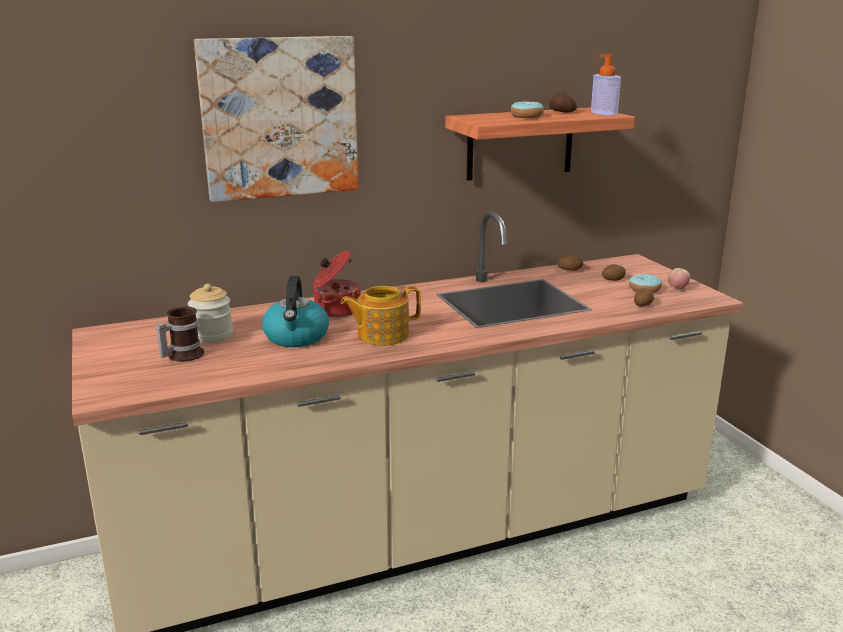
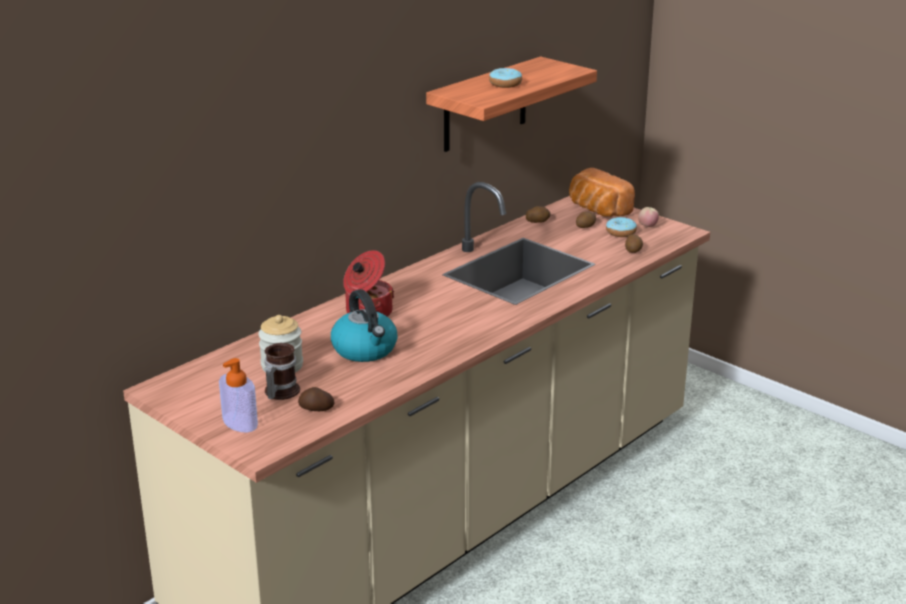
camera: 25 degrees left, 5 degrees up
picture [194,36,358,202] -> none
teapot [341,286,421,346] -> none
potato [549,92,577,113] -> potato moved to [298,387,334,411]
soap dispenser [591,54,621,116] -> soap dispenser moved to [219,358,258,433]
none -> bread [569,168,635,217]

